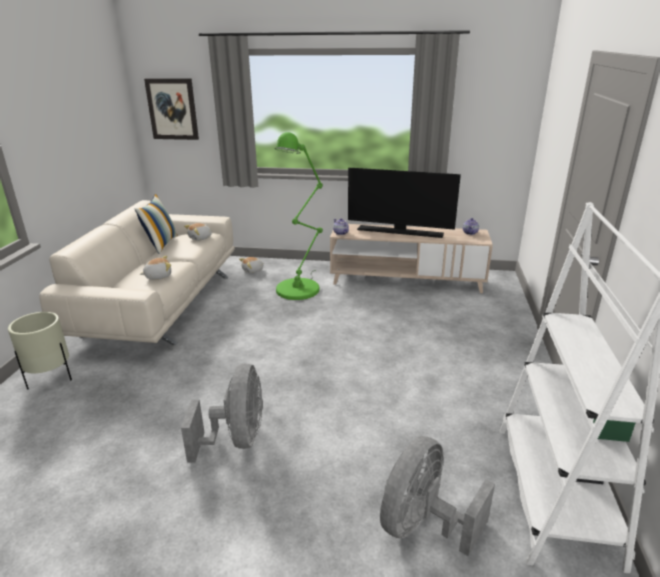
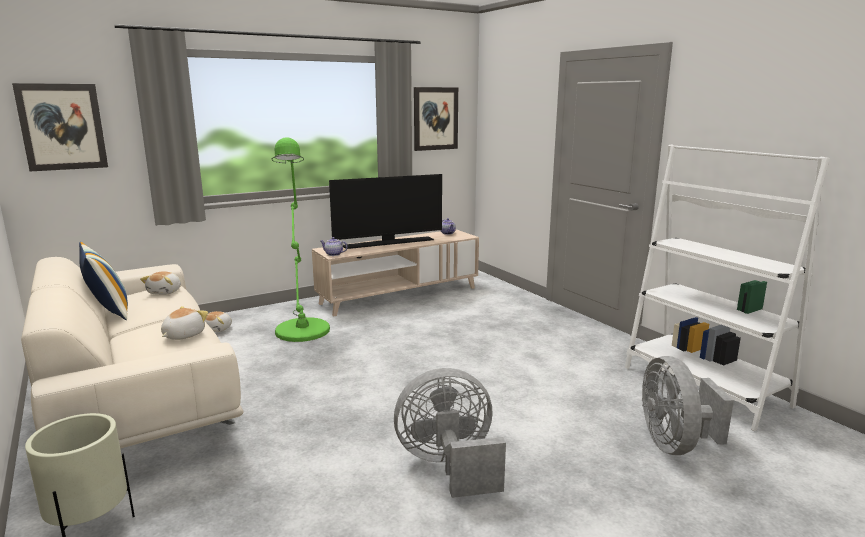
camera: 40 degrees left, 10 degrees down
grey fan [181,363,263,462] -> grey fan turned 60 degrees counterclockwise [394,368,506,498]
none -> picture [414,87,458,151]

